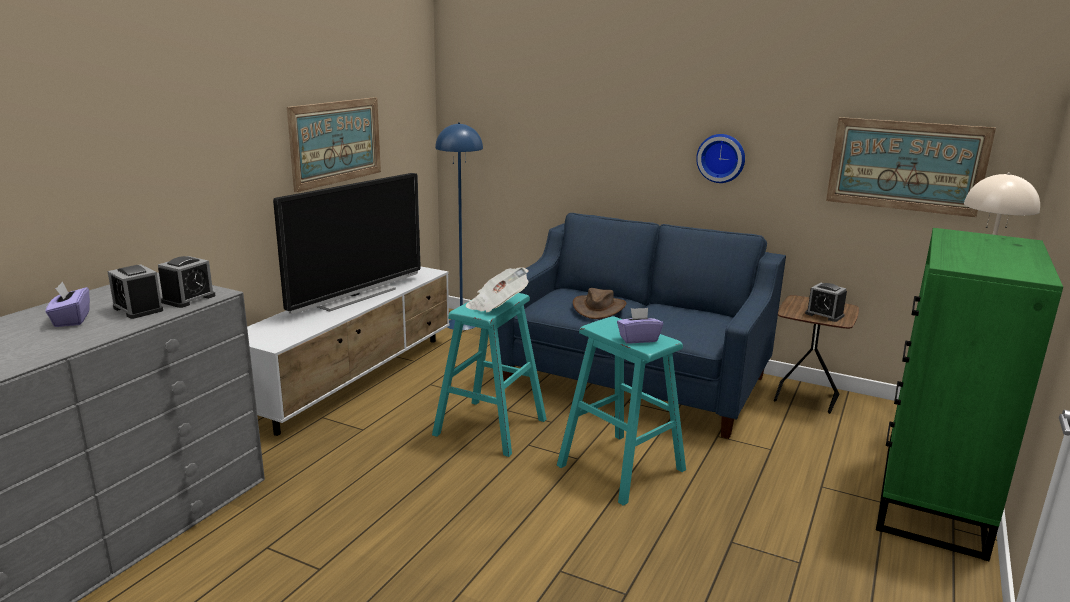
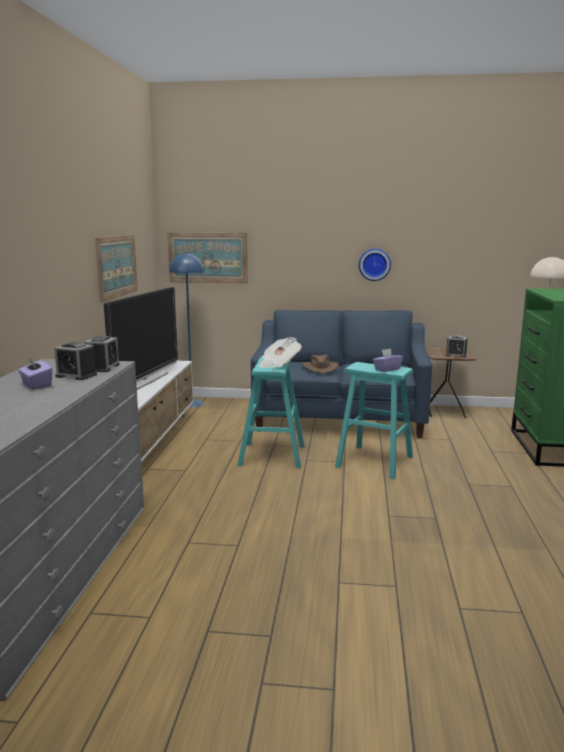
camera: 20 degrees left, 5 degrees down
picture [826,117,996,218] -> picture moved to [167,232,248,284]

